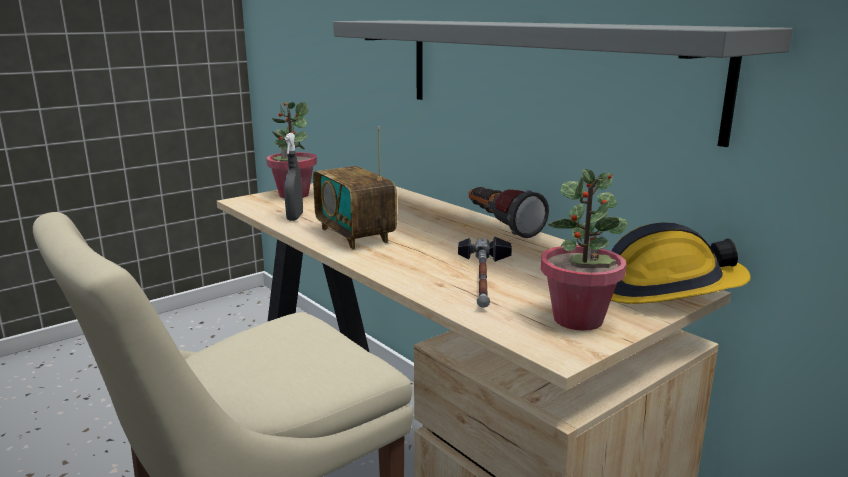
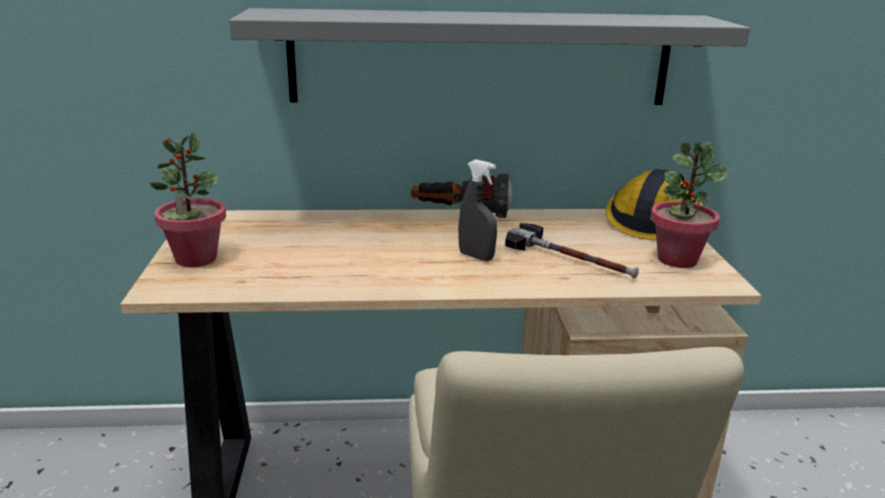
camera: 55 degrees left, 5 degrees up
grey spray bottle [284,133,303,221] -> grey spray bottle moved to [458,159,497,261]
radio [313,126,397,249] -> none

